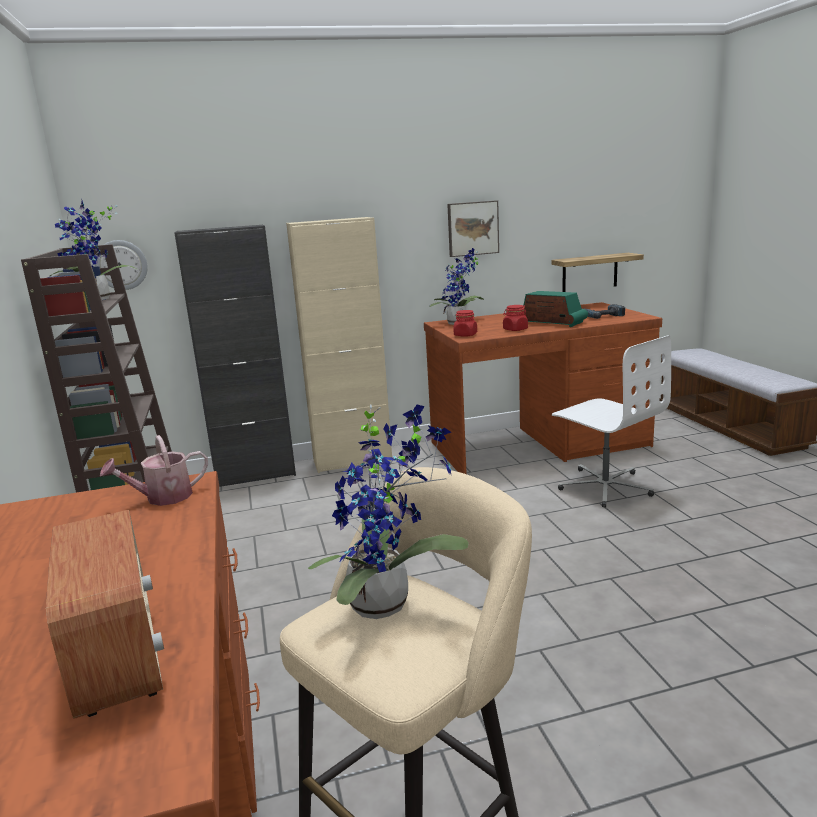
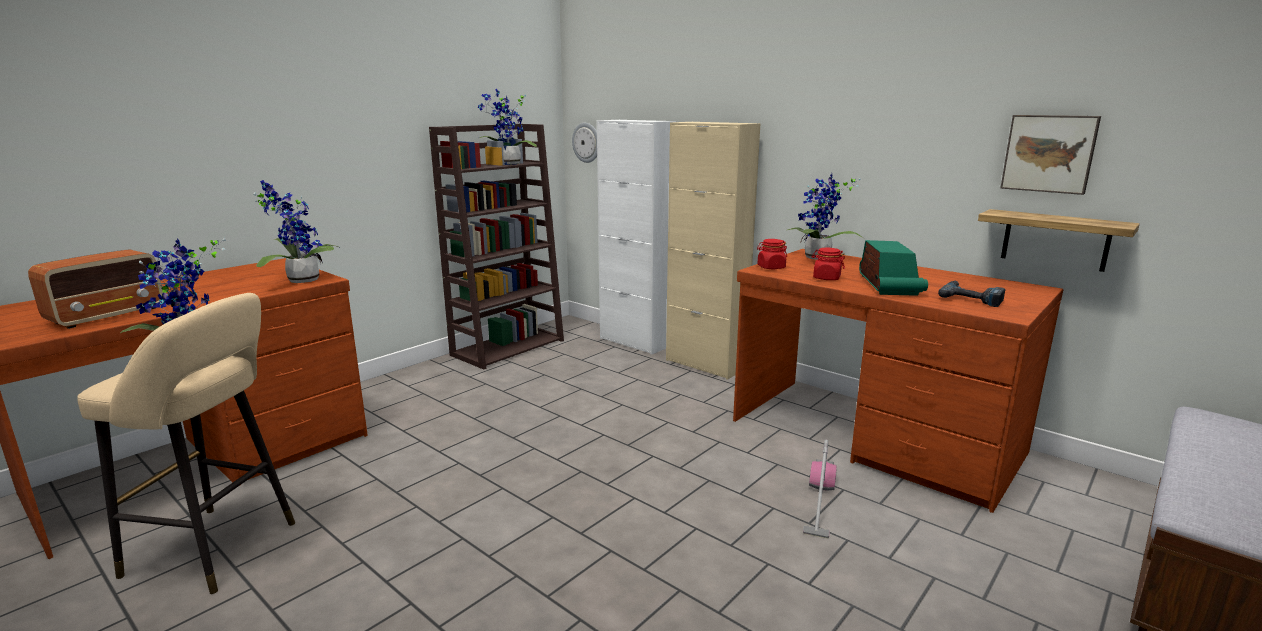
camera: 55 degrees right, 0 degrees up
watering can [100,435,208,506] -> potted plant [253,180,339,283]
black cabinet [174,225,296,487] -> white cabinet [597,120,676,355]
picture [447,200,499,257] -> picture moved to [1000,115,1101,195]
white office chair [552,335,671,507] -> vacuum cleaner [803,440,837,538]

